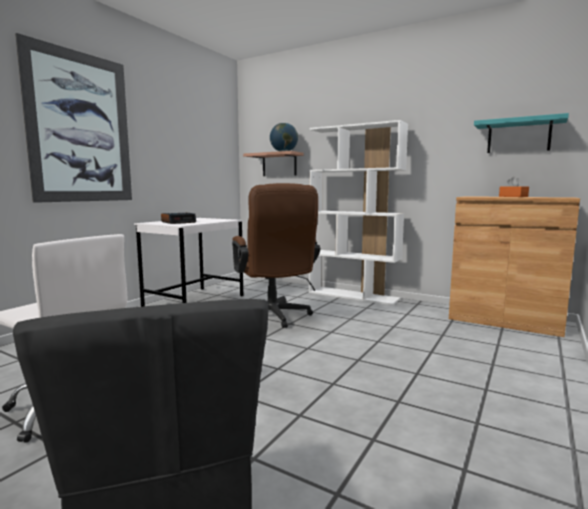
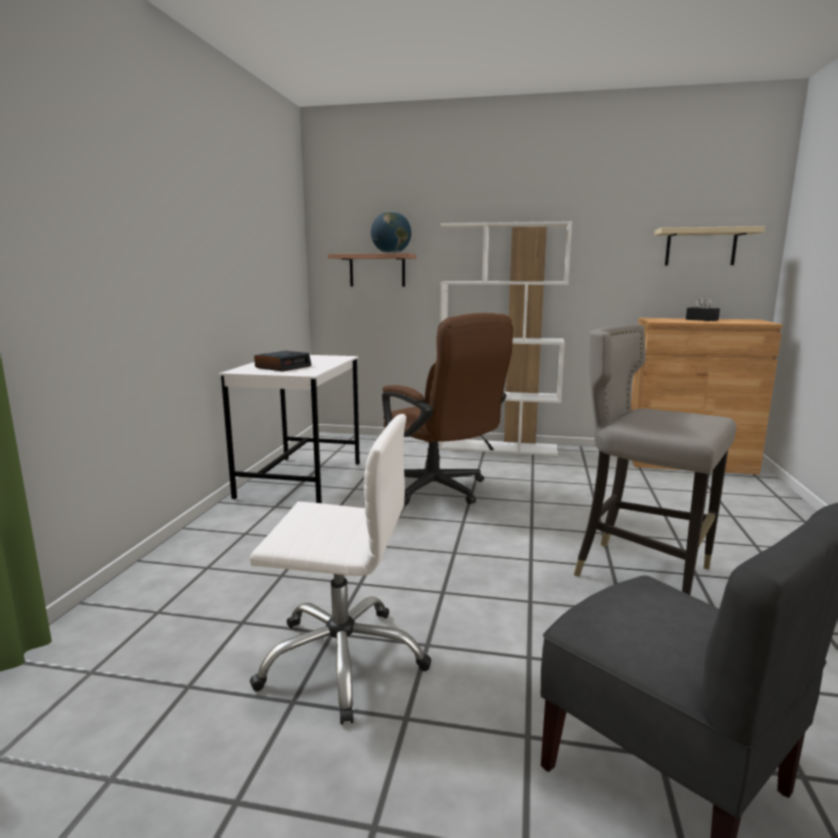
camera: 20 degrees left, 5 degrees up
picture [15,33,132,203] -> none
turquoise shelf [474,113,569,153] -> beige shelf [654,226,765,265]
orange tissue box [499,176,529,197] -> black tissue box [686,296,720,321]
none -> grey stool [574,324,736,595]

